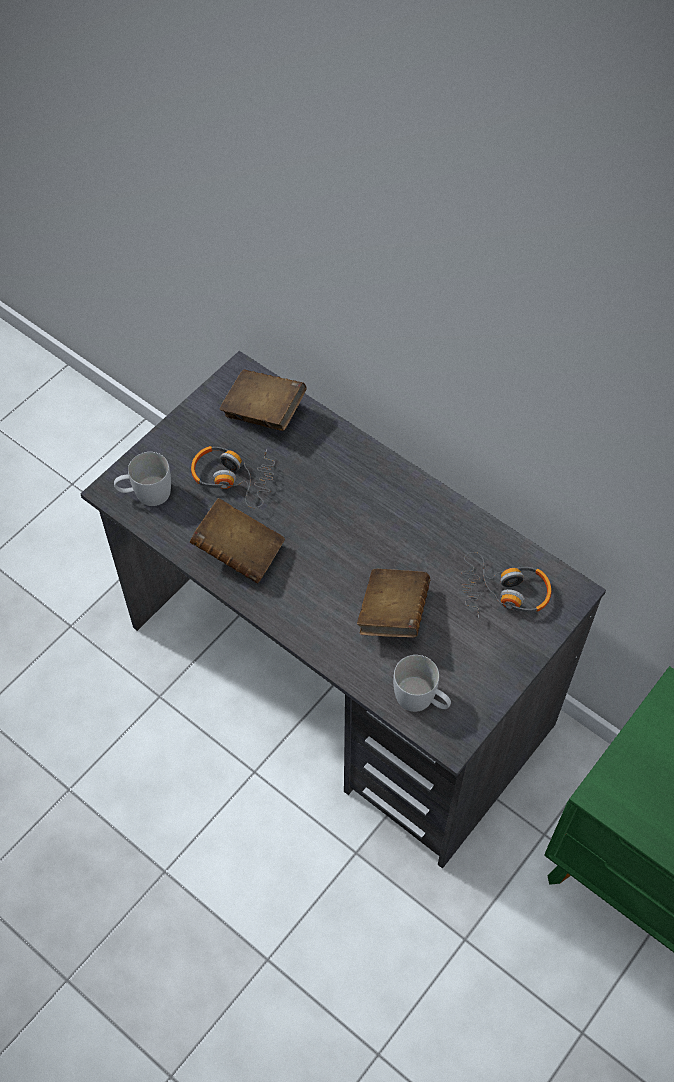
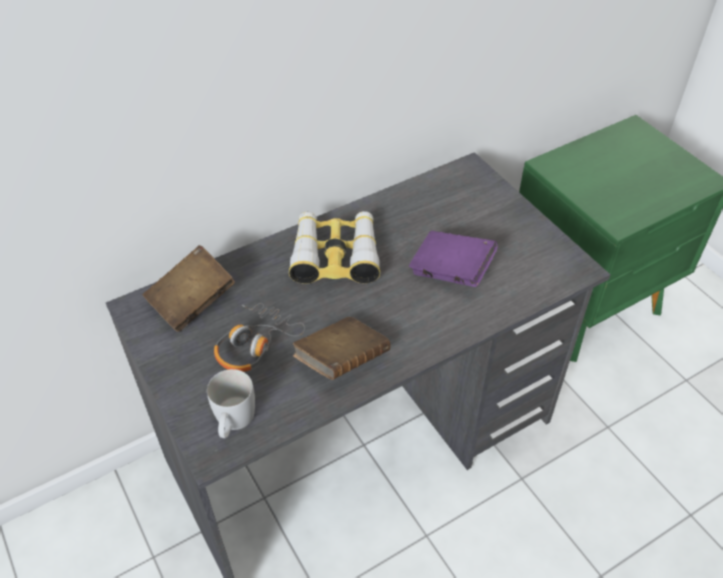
camera: 70 degrees left, 10 degrees down
brown book [357,569,430,637] -> purple book [409,231,497,287]
white mug [393,655,451,712] -> none
headphones [461,552,551,618] -> none
none -> binoculars [289,211,380,284]

